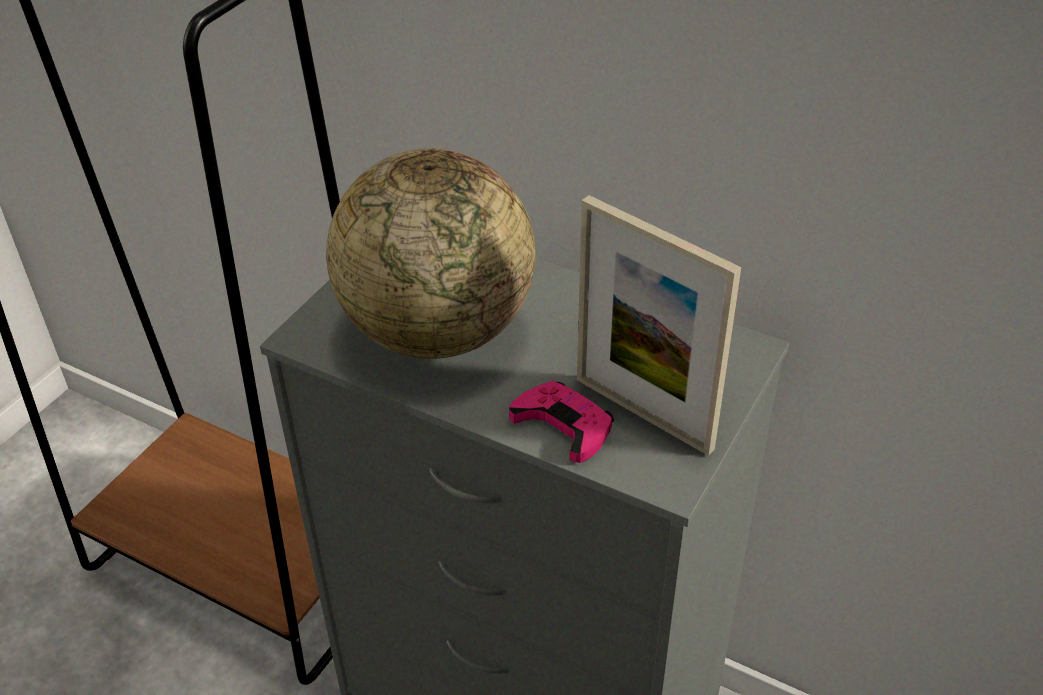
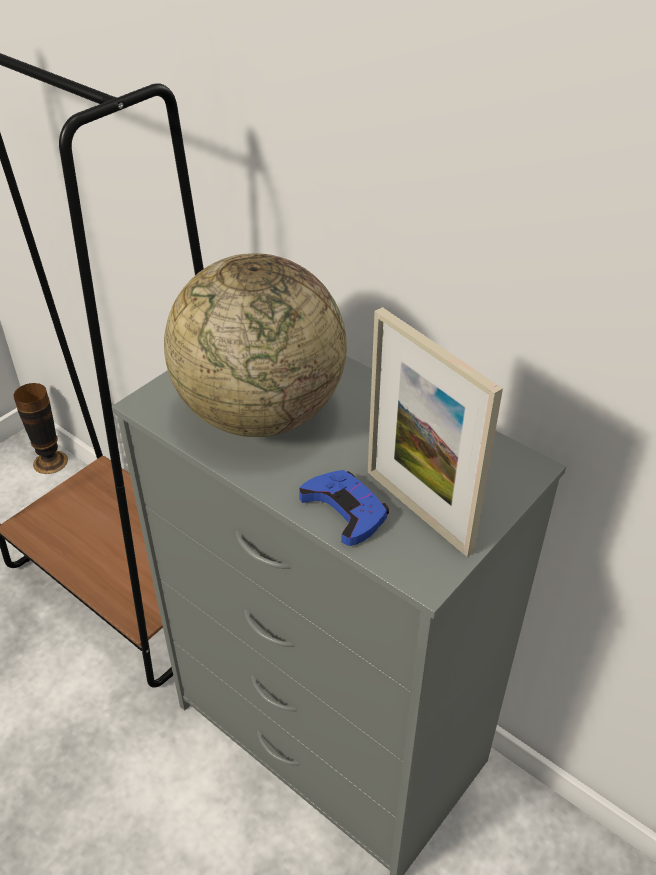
camera: 10 degrees right, 0 degrees up
pink game controller [509,381,614,463] -> blue game controller [299,470,389,546]
none -> vase [13,383,68,474]

